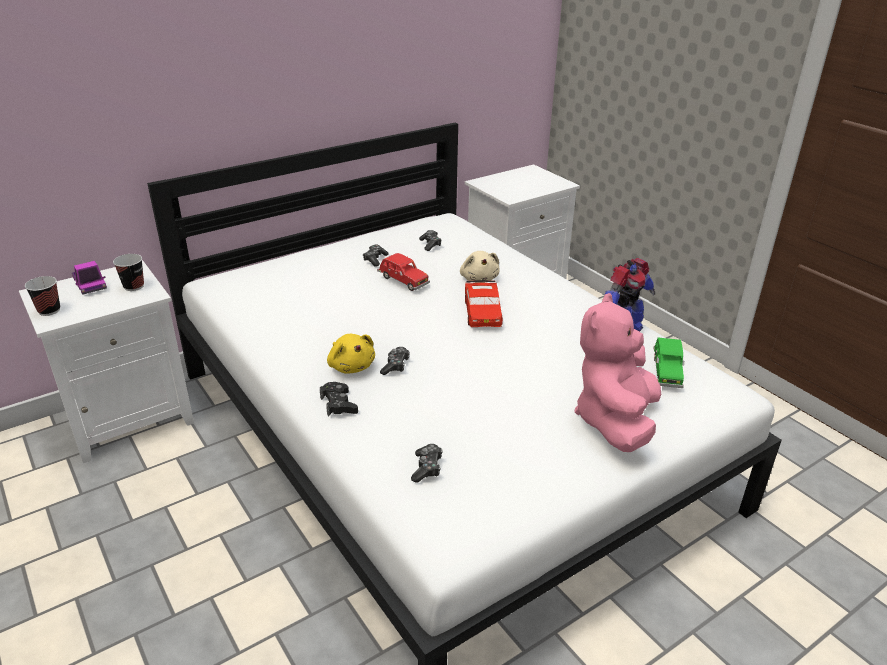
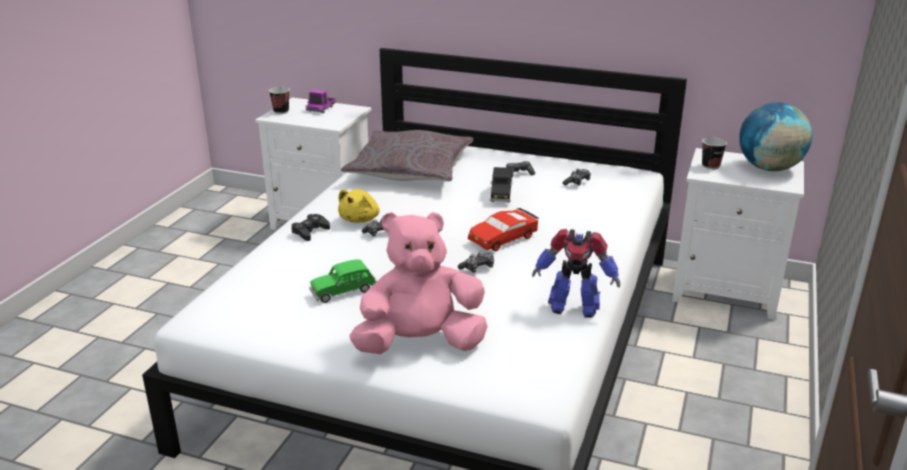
camera: 55 degrees right, 5 degrees down
cup [113,254,144,291] -> cup moved to [702,137,727,170]
red toy car [377,253,430,291] -> black toy car [490,167,512,203]
game controller [411,444,443,483] -> game controller moved to [458,252,494,273]
beige plush toy [460,251,499,283] -> none
green toy car [653,338,684,388] -> green toy car moved to [309,259,377,303]
none -> grey pillow [341,130,473,181]
none -> globe [739,102,812,171]

